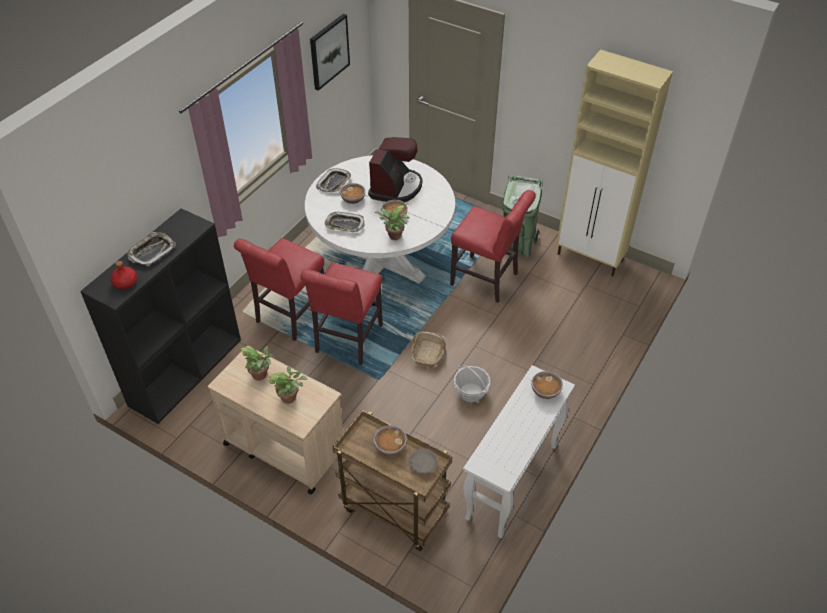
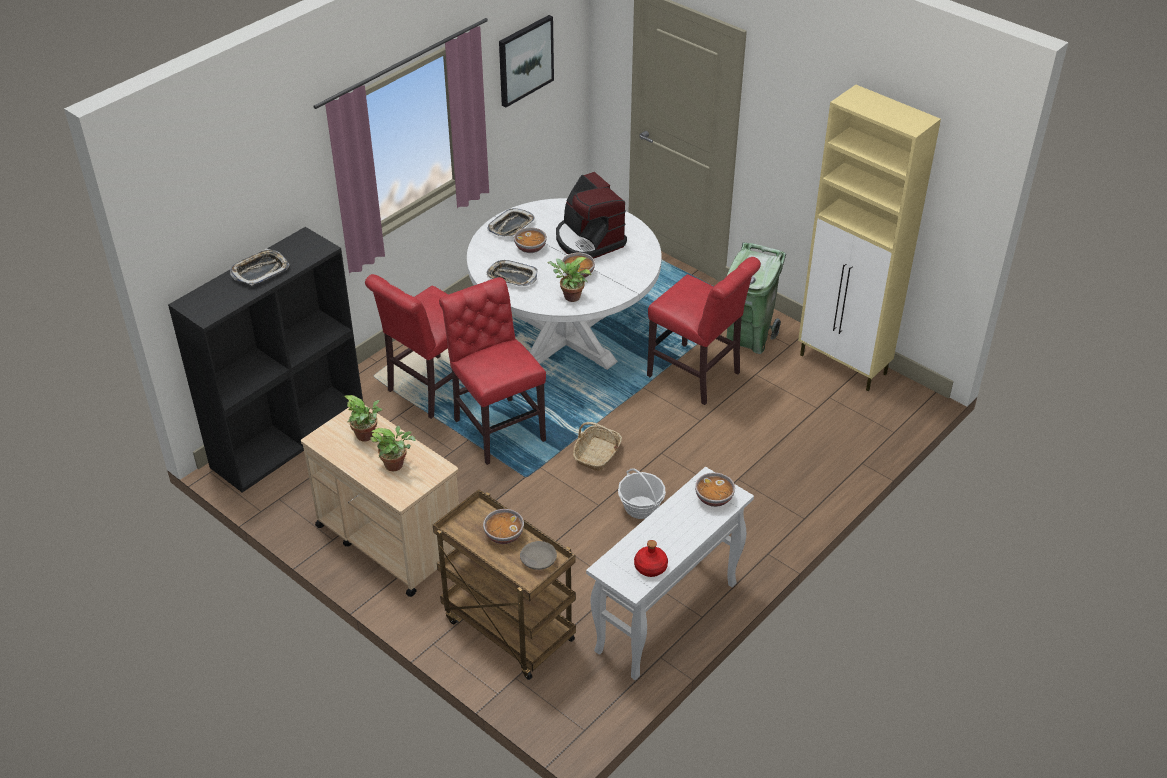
camera: 10 degrees right, 5 degrees down
red bottle [110,261,137,289] -> red bottle moved to [634,540,668,577]
red chair [300,263,383,365] -> red chair turned 120 degrees clockwise [439,277,546,465]
coffee machine [368,137,422,202] -> coffee machine turned 120 degrees clockwise [556,172,627,259]

